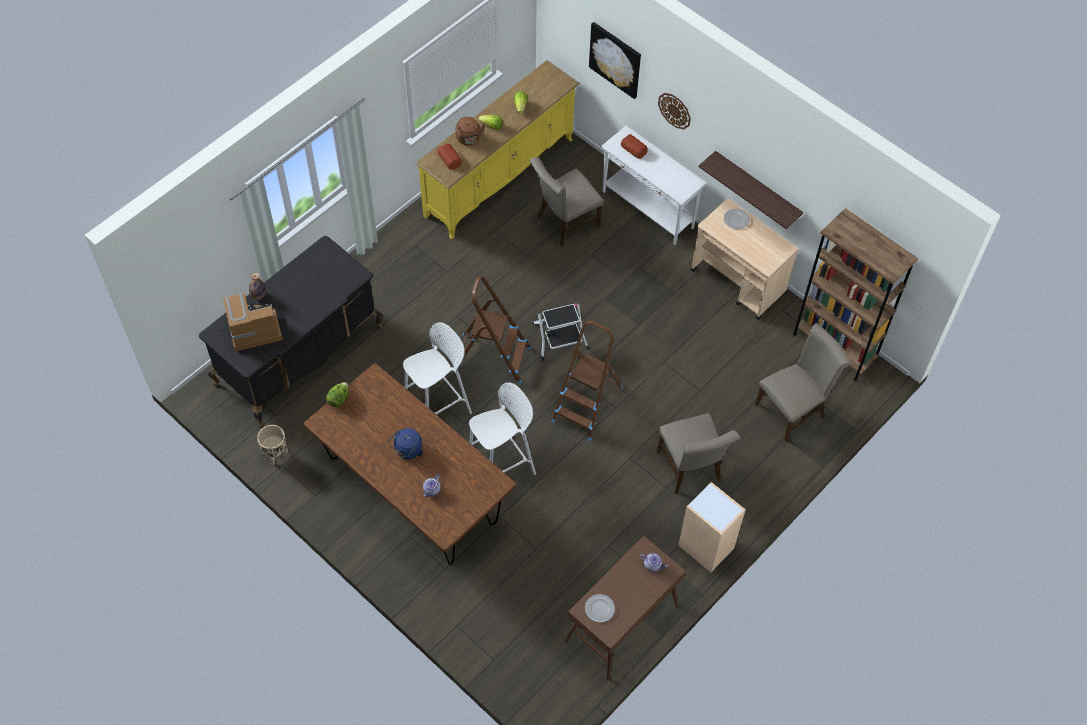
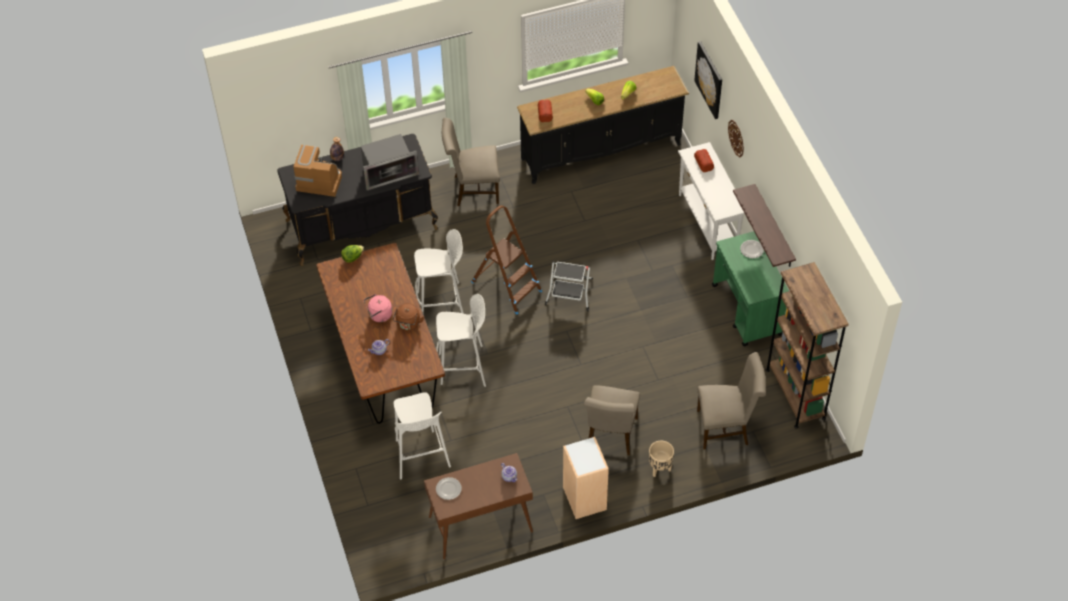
camera: 30 degrees right, 5 degrees down
beige planter [257,425,288,465] -> beige planter moved to [649,441,674,477]
blue kettle [388,428,423,460] -> pink kettle [364,294,392,322]
yellow cabinet [416,60,580,239] -> black cabinet [517,66,689,184]
brown kettle [455,117,485,145] -> brown kettle moved to [393,303,424,330]
beige chair [530,157,604,247] -> beige chair moved to [442,118,500,206]
brown step ladder [552,321,623,441] -> none
beige cart [691,198,799,320] -> green cart [712,231,789,346]
none -> microwave [361,134,419,190]
none -> white stool [394,392,451,479]

